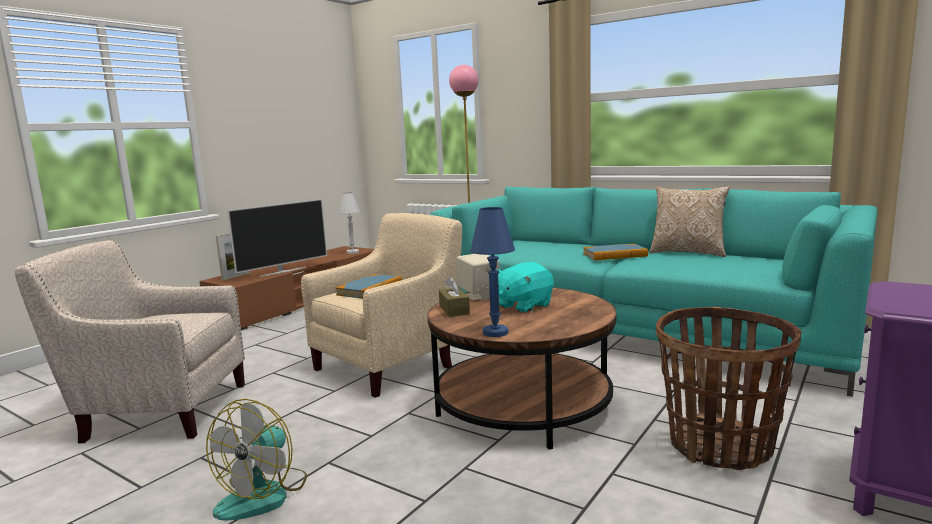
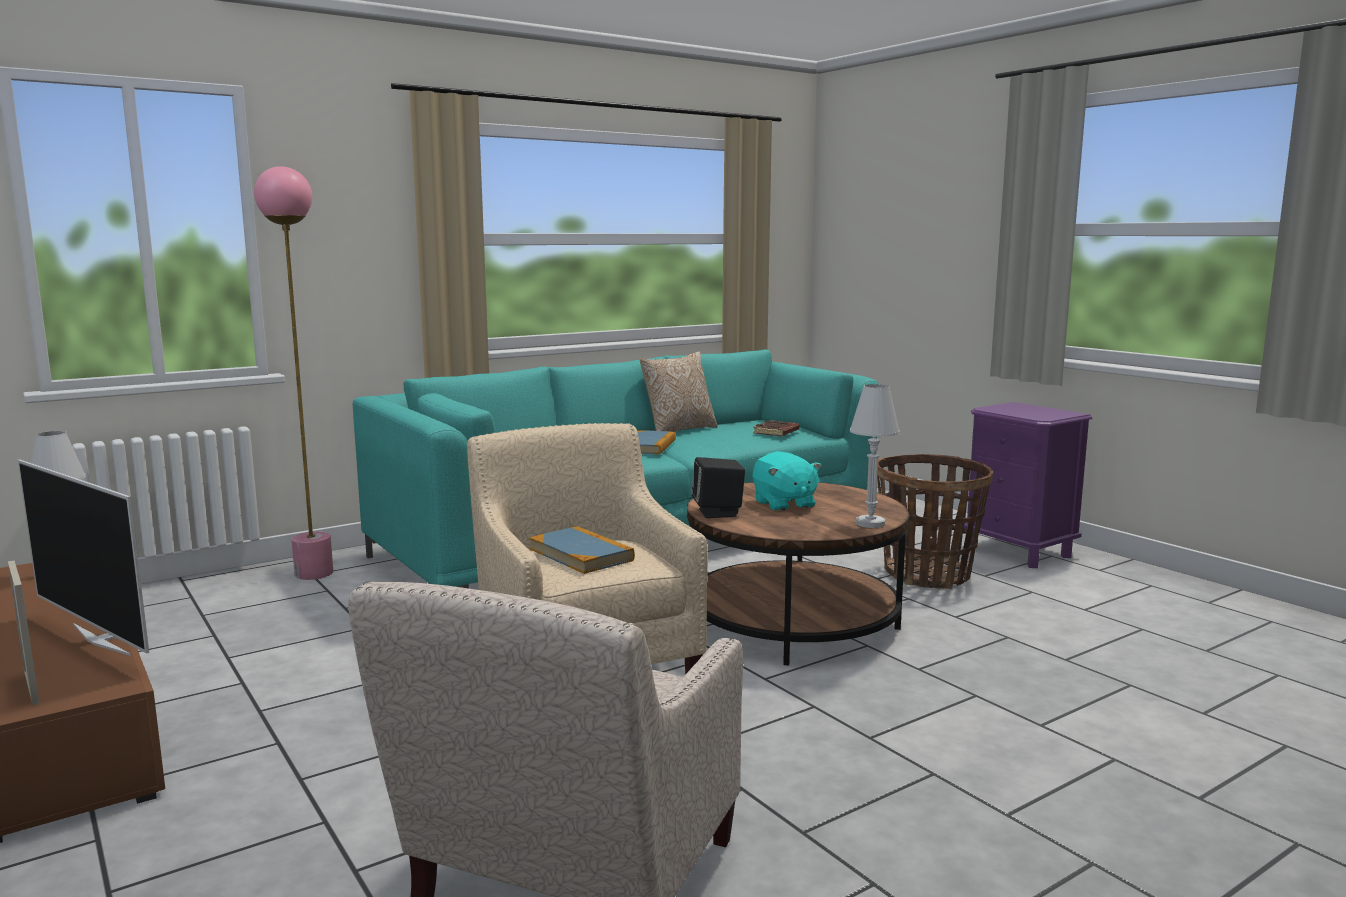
camera: 70 degrees left, 0 degrees up
fan [206,399,307,520] -> none
television [227,199,327,277] -> television turned 150 degrees clockwise [18,460,149,656]
brown tissue box [439,277,470,317] -> none
beige speaker [457,254,500,301] -> black speaker [691,457,745,518]
blue table lamp [470,207,515,337] -> white table lamp [850,384,900,528]
none -> brown book [753,420,800,436]

